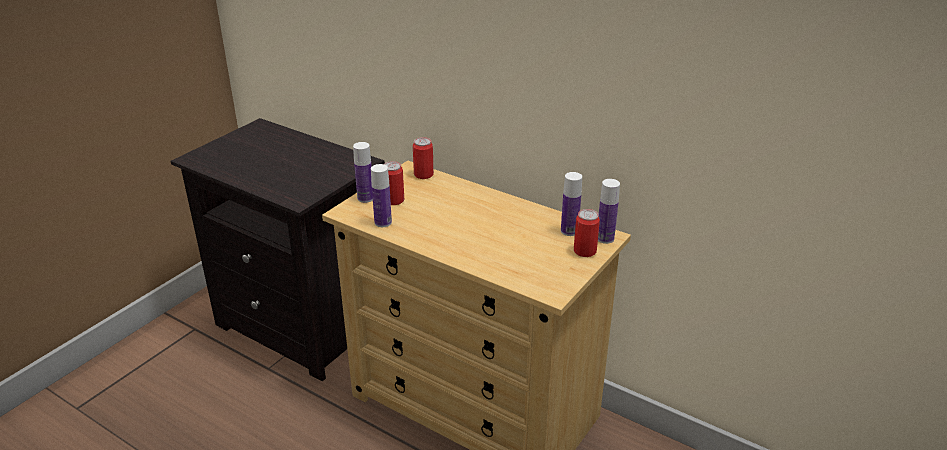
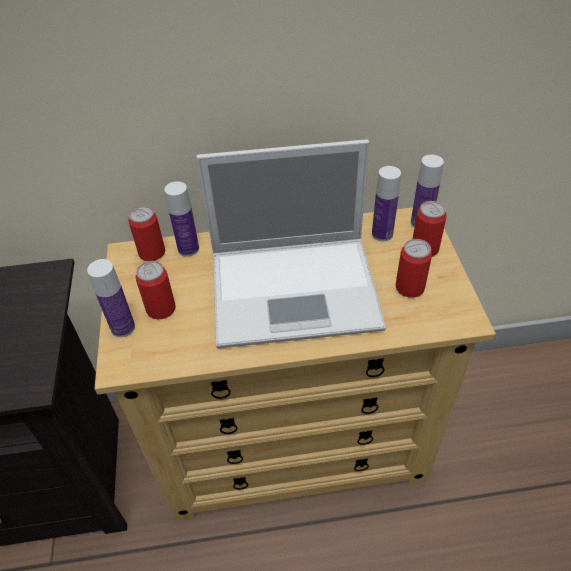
camera: 40 degrees left, 15 degrees up
bottle [371,164,392,227] -> bottle moved to [164,181,199,257]
none -> laptop [196,139,386,348]
none -> can [396,239,432,298]

